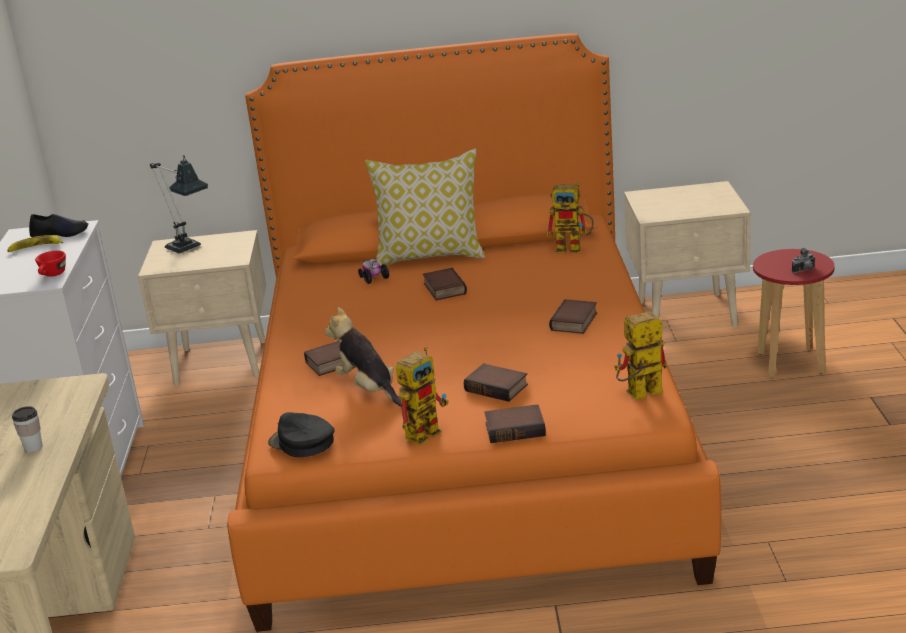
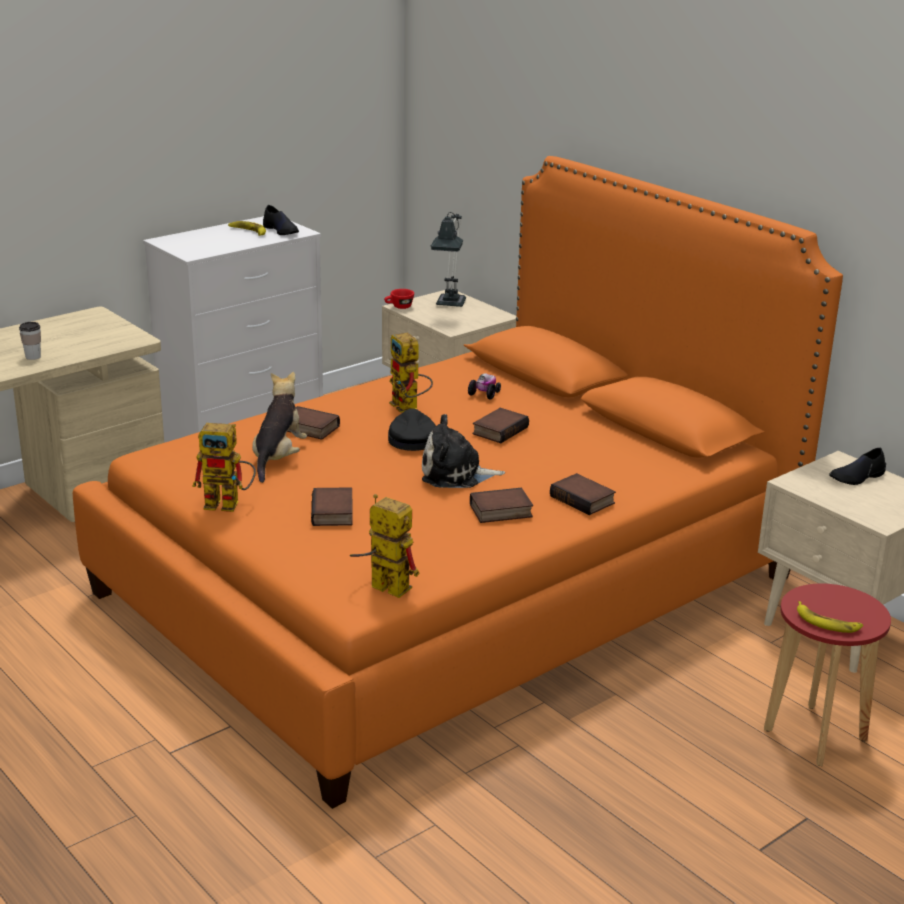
camera: 50 degrees right, 0 degrees up
red cup [35,250,66,277] -> red cup moved to [384,289,414,309]
black cap [268,412,335,457] -> black cap moved to [388,409,436,451]
pillow [365,149,485,266] -> none
book [485,404,546,443] -> book moved to [550,473,616,515]
toy robot [547,183,594,253] -> toy robot moved to [389,333,433,413]
camera [792,248,815,273] -> banana [797,601,863,633]
none -> plush toy [422,414,505,488]
none -> black shoe [829,448,886,485]

